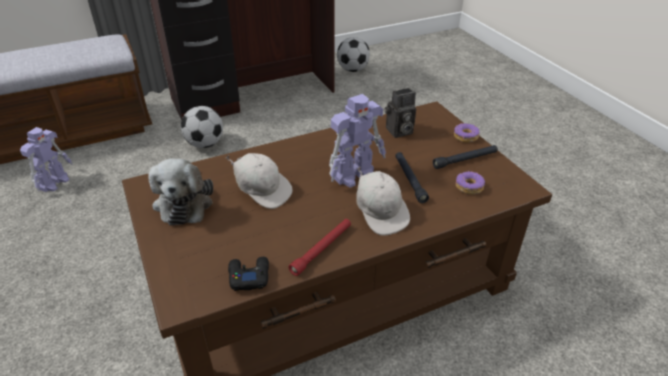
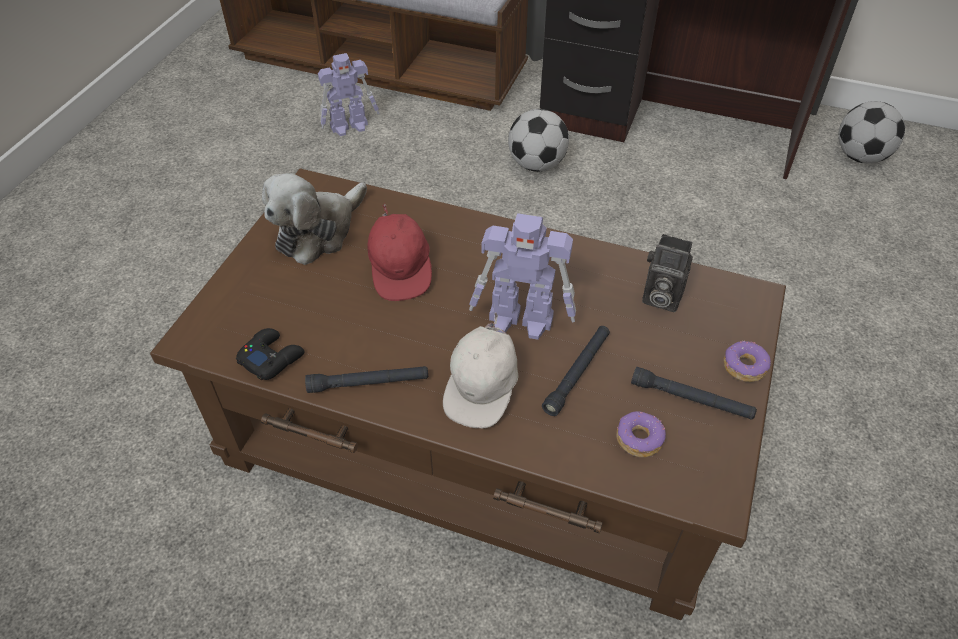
camera: 45 degrees right, 10 degrees up
white cap [226,153,293,209] -> red cap [367,203,432,301]
red flashlight [288,219,351,276] -> black flashlight [305,366,428,393]

